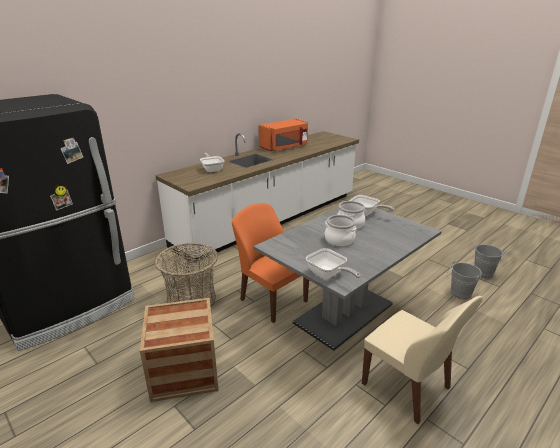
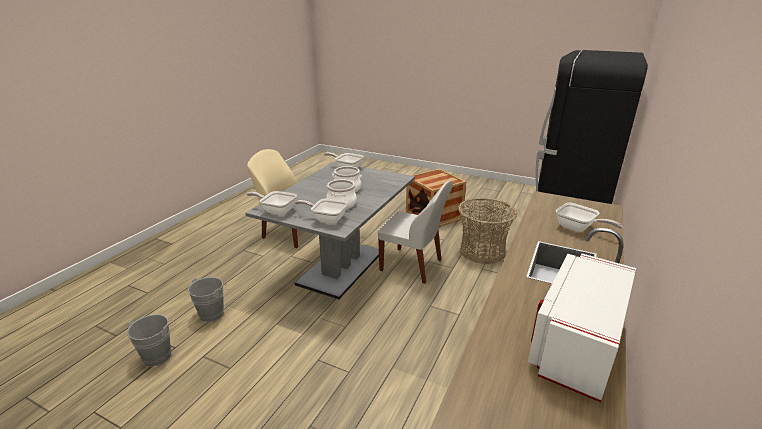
camera: 160 degrees right, 0 degrees up
orange chair [232,203,309,323] -> white chair [378,180,453,284]
orange microwave [259,119,308,151] -> white microwave [528,253,636,402]
none -> frying pan [247,191,297,215]

